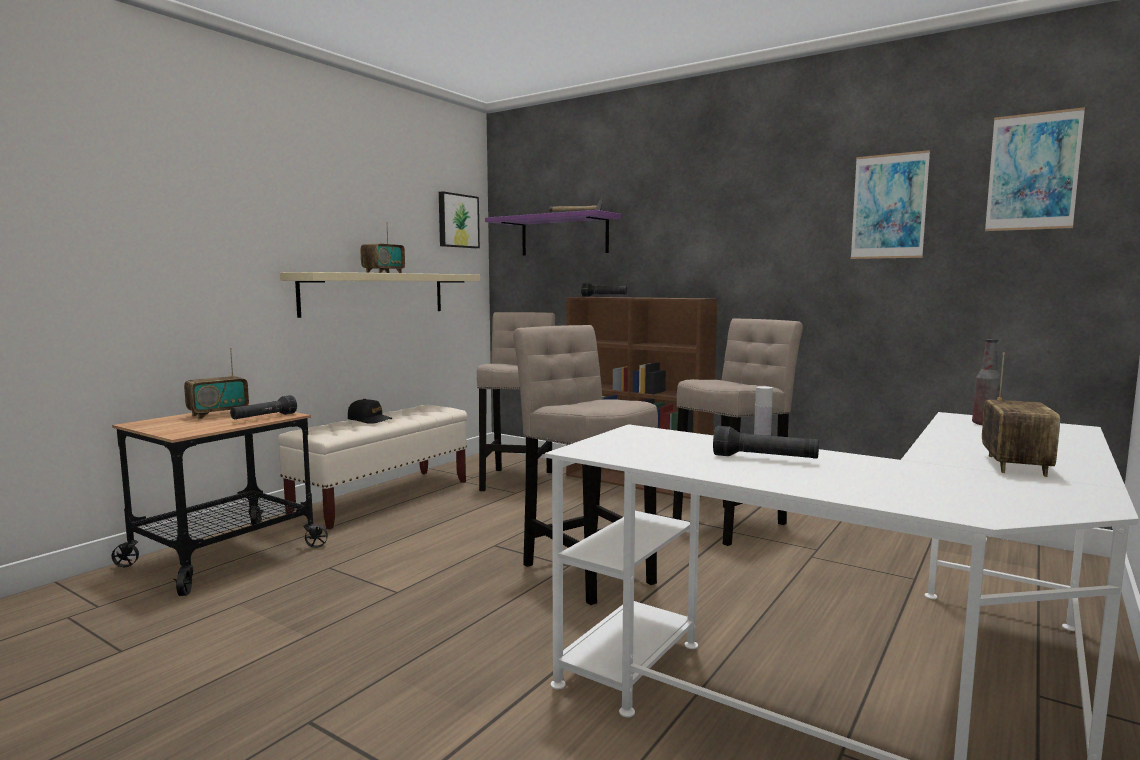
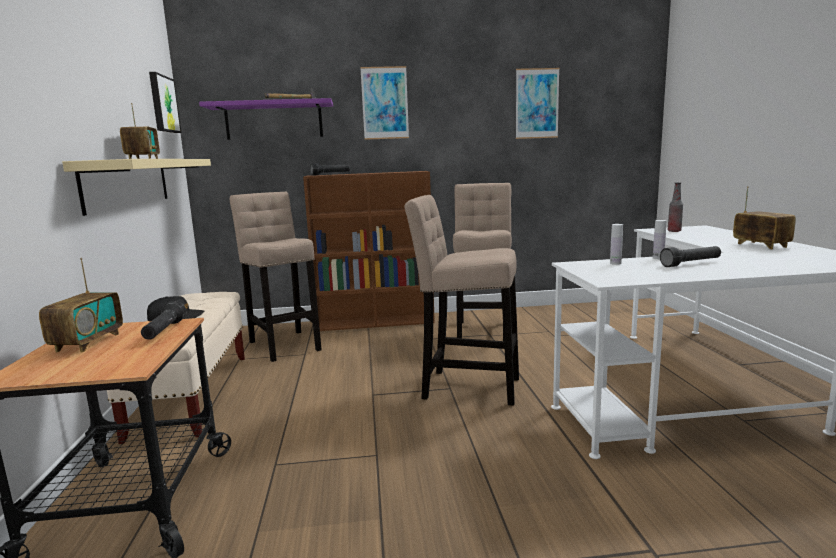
camera: 40 degrees left, 5 degrees up
picture [985,107,1085,231] -> picture moved to [360,66,409,140]
none -> white bottle [610,224,623,265]

